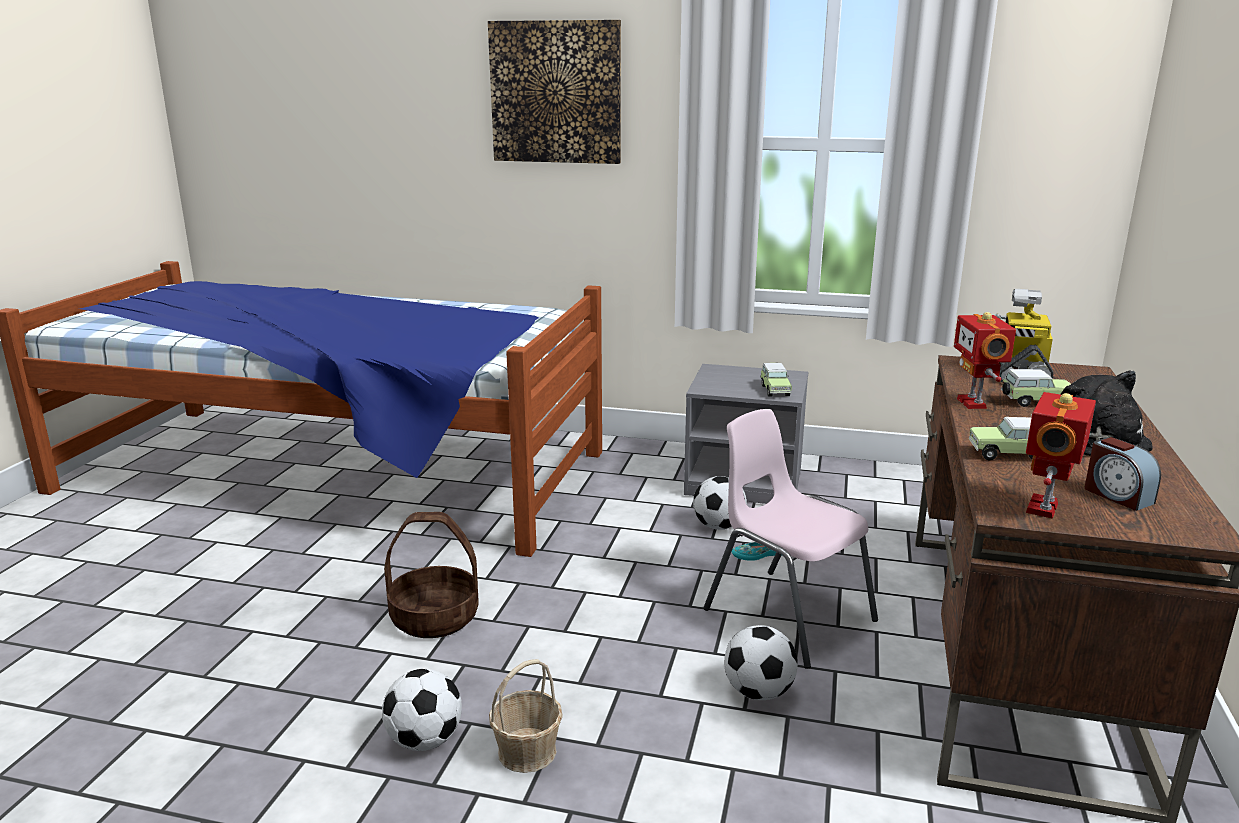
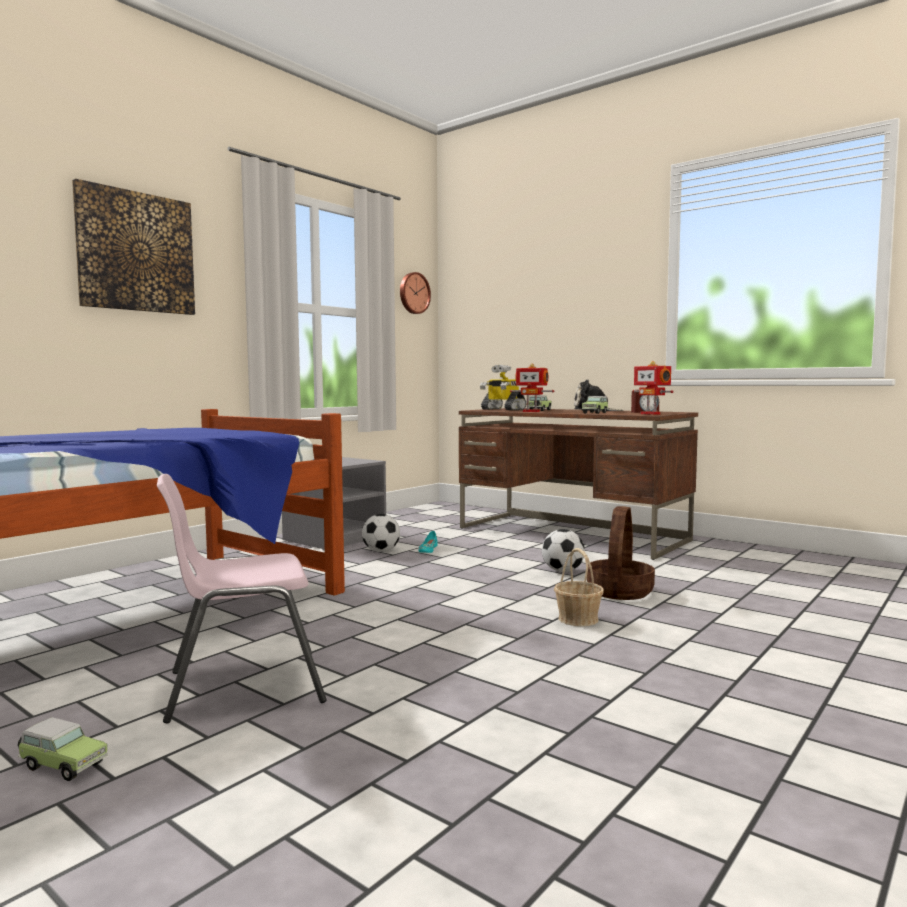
camera: 65 degrees left, 15 degrees down
football [382,669,462,751] -> none
basket [384,512,479,638] -> basket moved to [587,506,655,600]
pink chair [704,409,878,669] -> pink chair moved to [157,474,327,723]
toy car [760,363,792,397] -> toy car moved to [18,717,108,781]
none -> wall clock [400,272,431,314]

